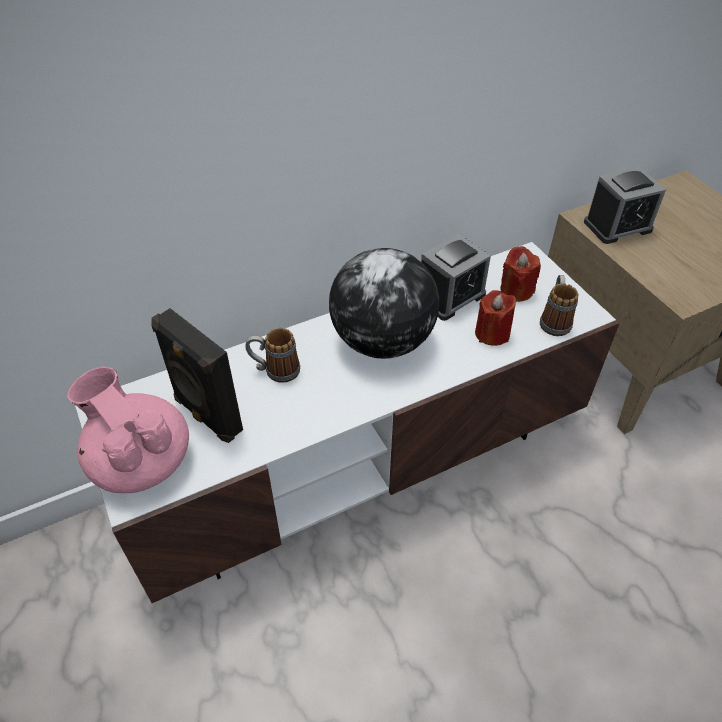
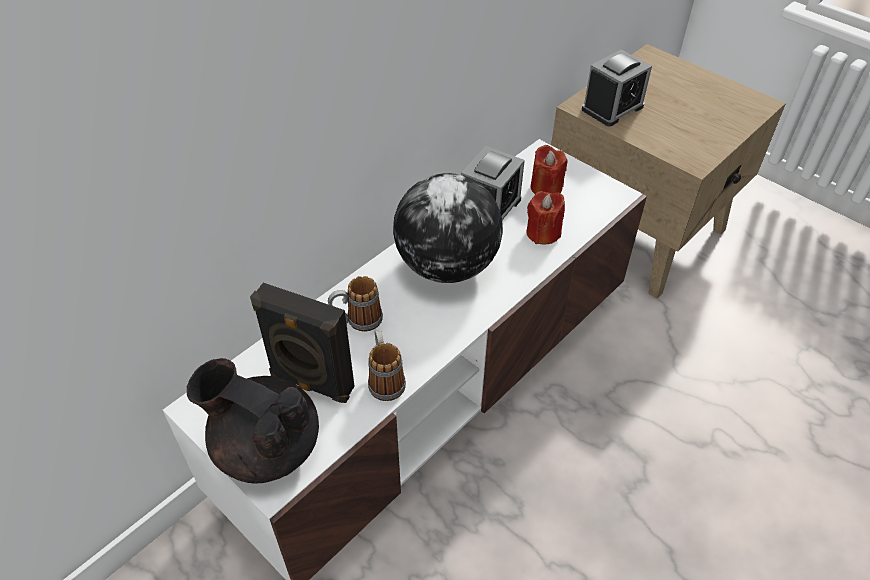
camera: 20 degrees left, 0 degrees up
pink teapot [67,367,189,493] -> black teapot [187,358,319,484]
mug [540,275,578,336] -> mug moved to [368,330,406,401]

